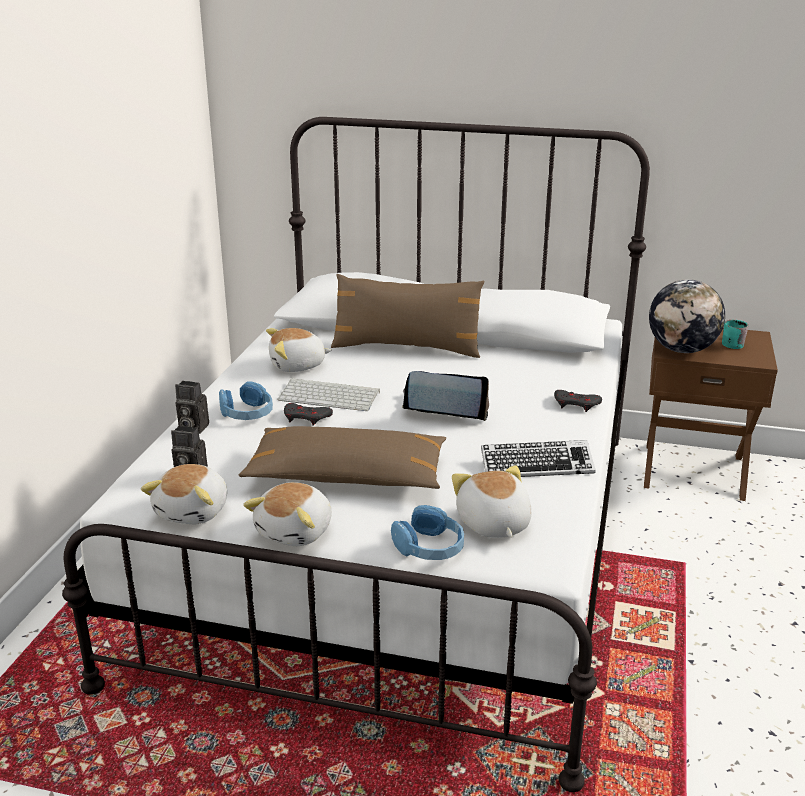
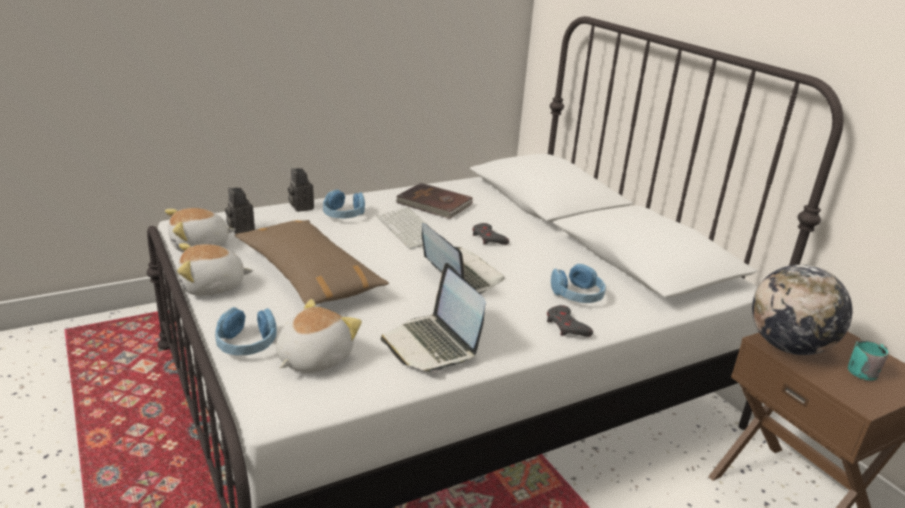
camera: 45 degrees right, 0 degrees up
plush toy [266,328,332,372] -> brown book [395,183,473,219]
grey game controller [284,403,333,426] -> grey game controller moved to [472,223,509,245]
brown pillow [331,274,484,358] -> none
keyboard [481,440,596,477] -> laptop [381,263,485,373]
none -> blue headphones [551,264,606,303]

